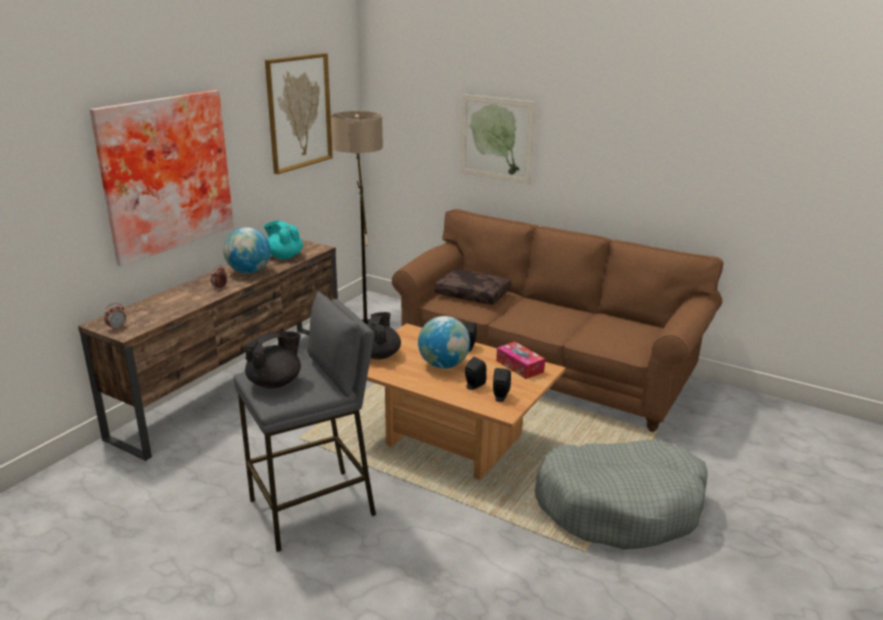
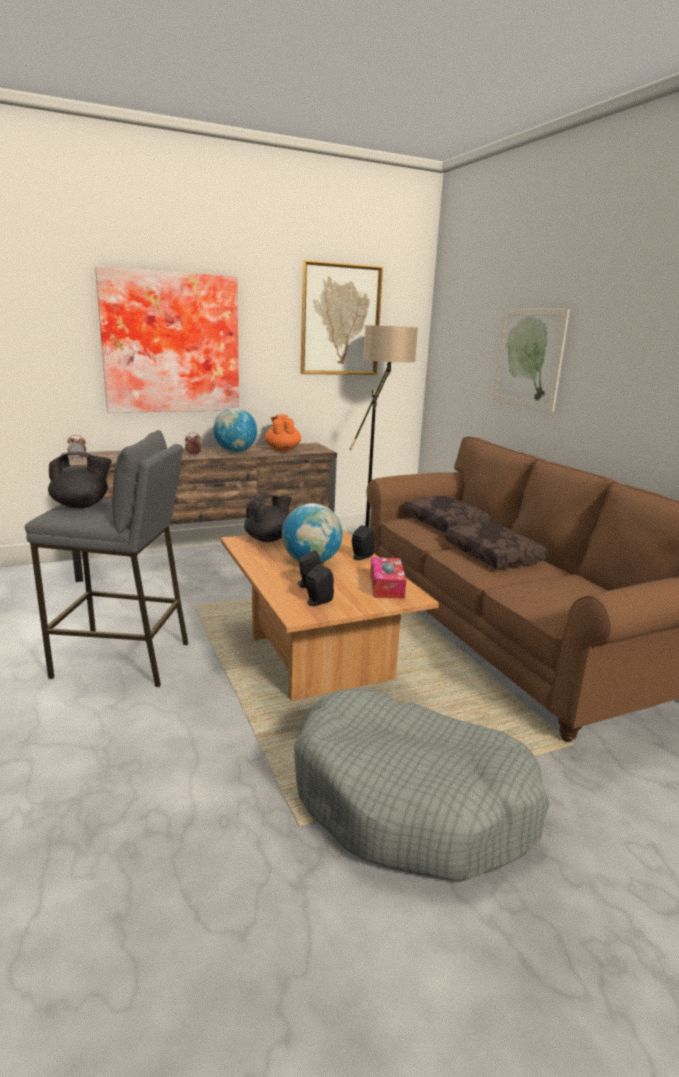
camera: 35 degrees right, 5 degrees down
turquoise teapot [264,220,303,259] -> orange teapot [265,414,301,451]
none -> brown pillow [445,522,547,568]

